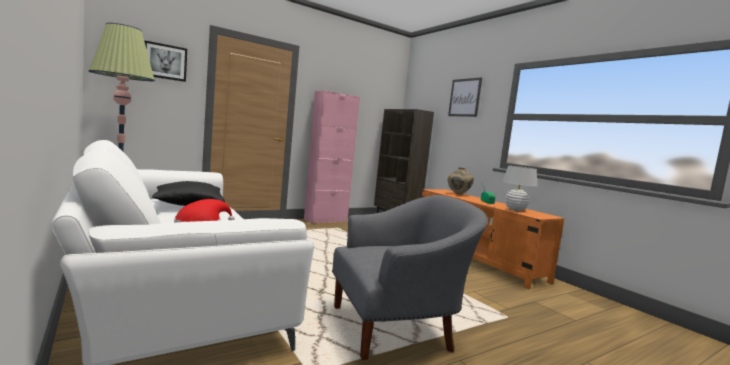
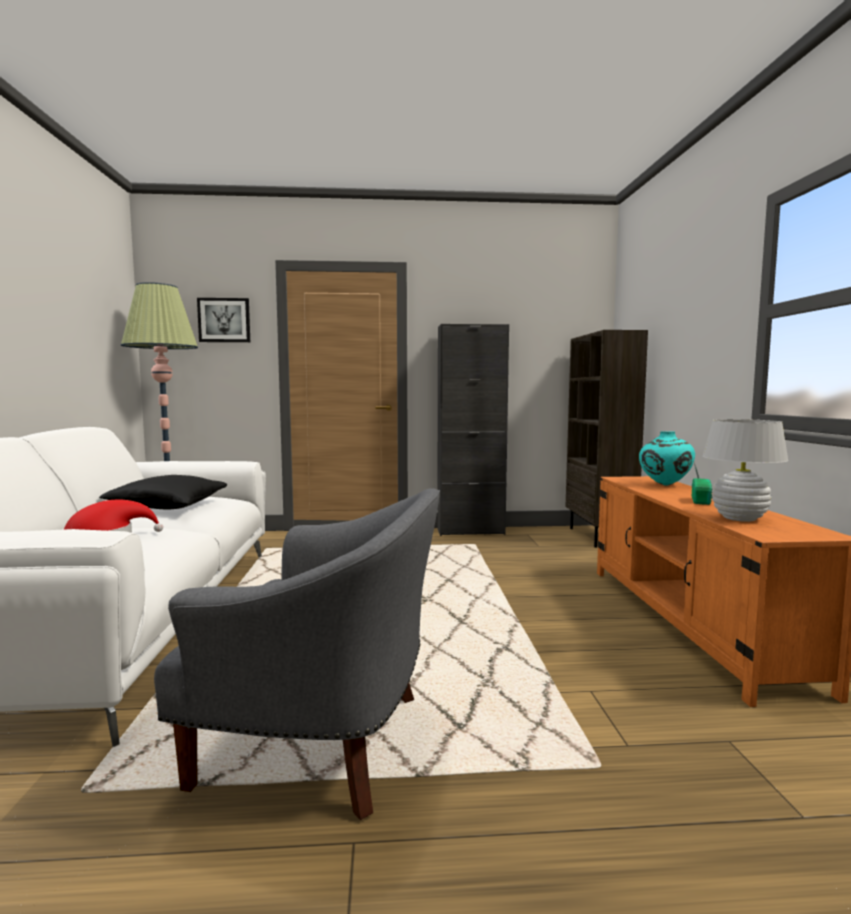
camera: 30 degrees right, 0 degrees up
pink cabinet [304,90,360,224] -> black cabinet [437,324,509,536]
picture [448,77,482,117] -> none
beige vase [448,168,474,195] -> turquoise vase [639,431,695,486]

